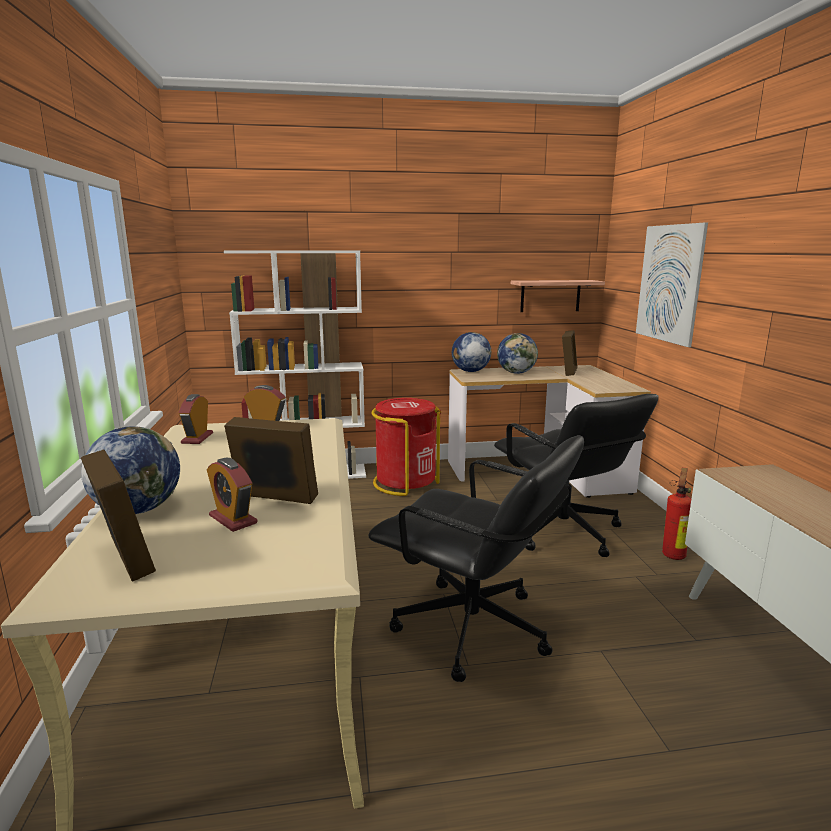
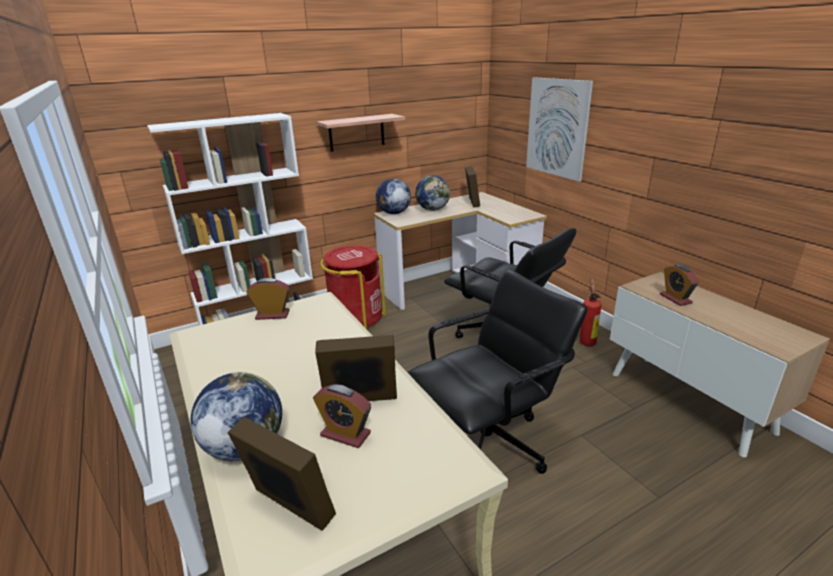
camera: 20 degrees left, 10 degrees up
alarm clock [179,394,213,444] -> alarm clock moved to [660,264,699,306]
black office chair [368,435,584,682] -> black office chair turned 45 degrees counterclockwise [407,270,587,474]
shelf [511,280,605,312] -> shelf moved to [317,114,405,152]

